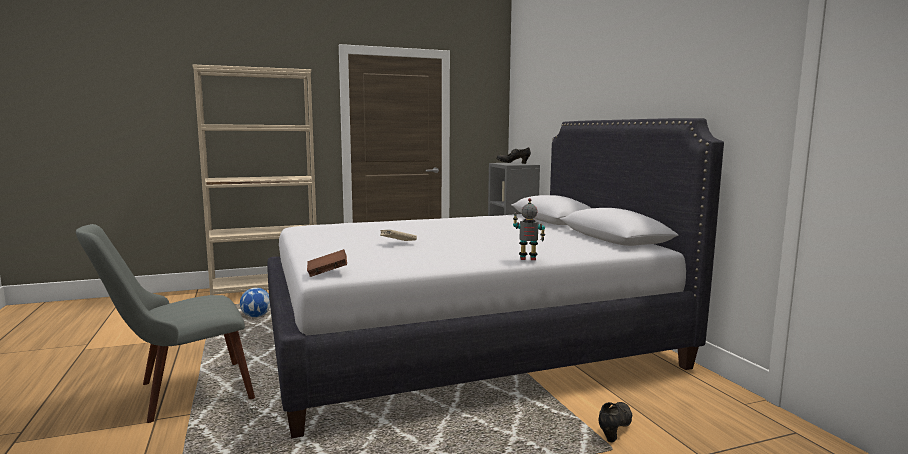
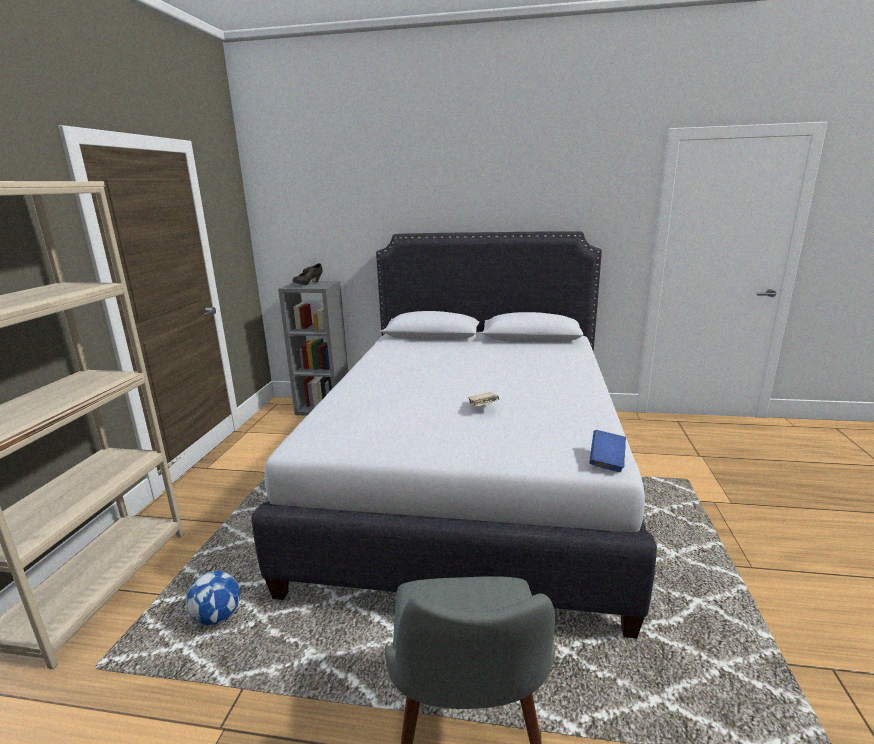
camera: 60 degrees left, 10 degrees up
brown book [307,249,347,277] -> blue book [589,430,626,472]
toy robot [513,198,545,260] -> none
black shoe [599,402,632,442] -> none

